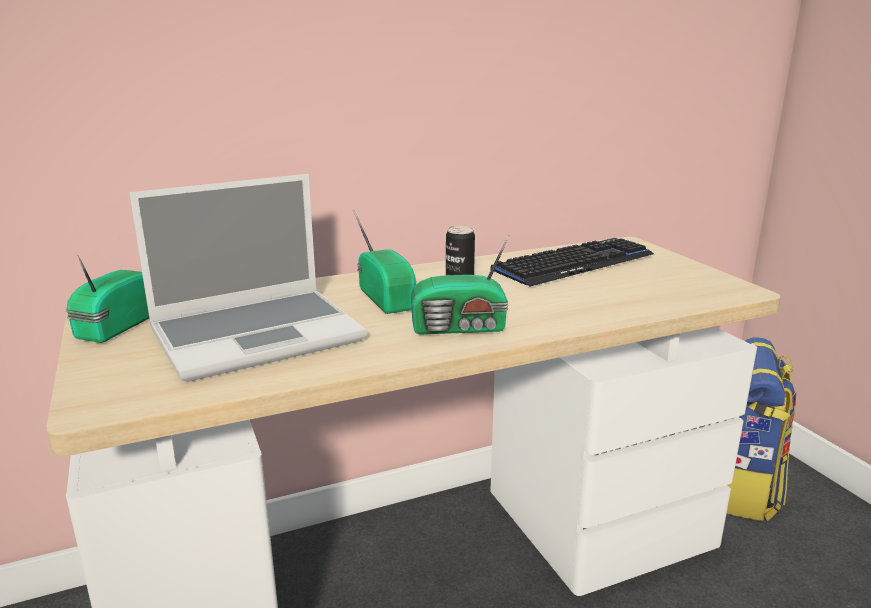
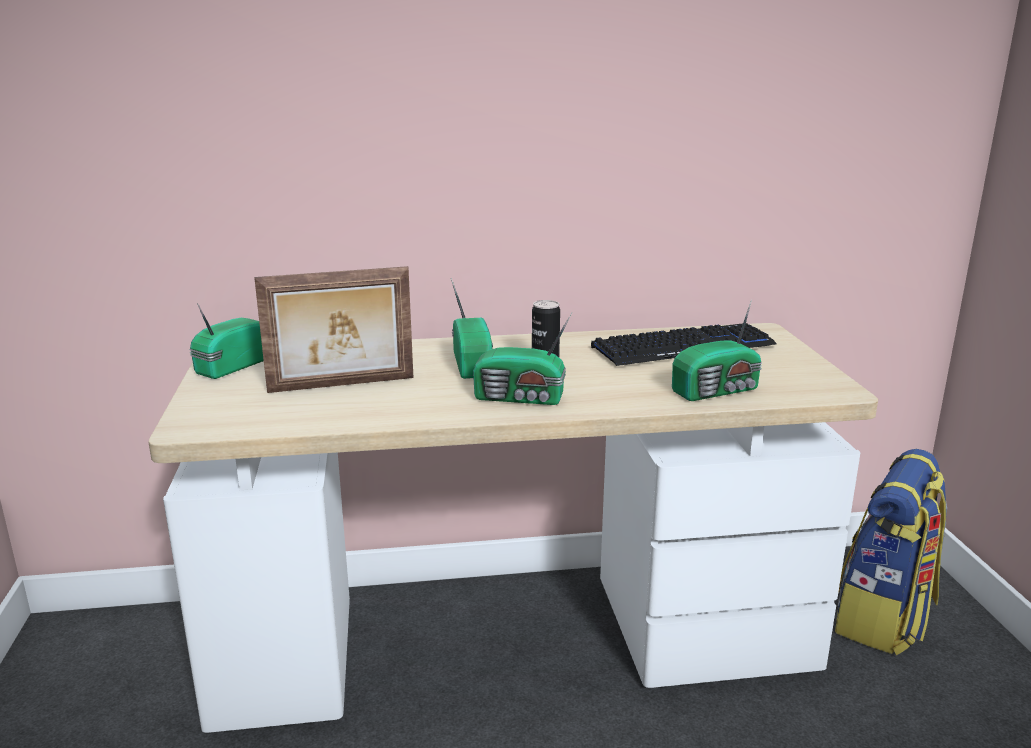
camera: 15 degrees right, 0 degrees up
laptop [129,174,367,382] -> picture frame [254,266,413,393]
none -> radio [672,299,762,401]

